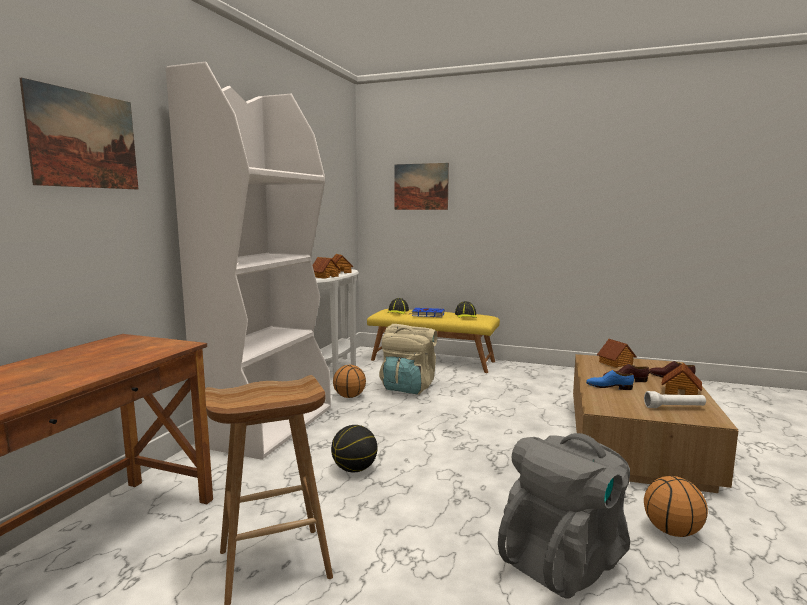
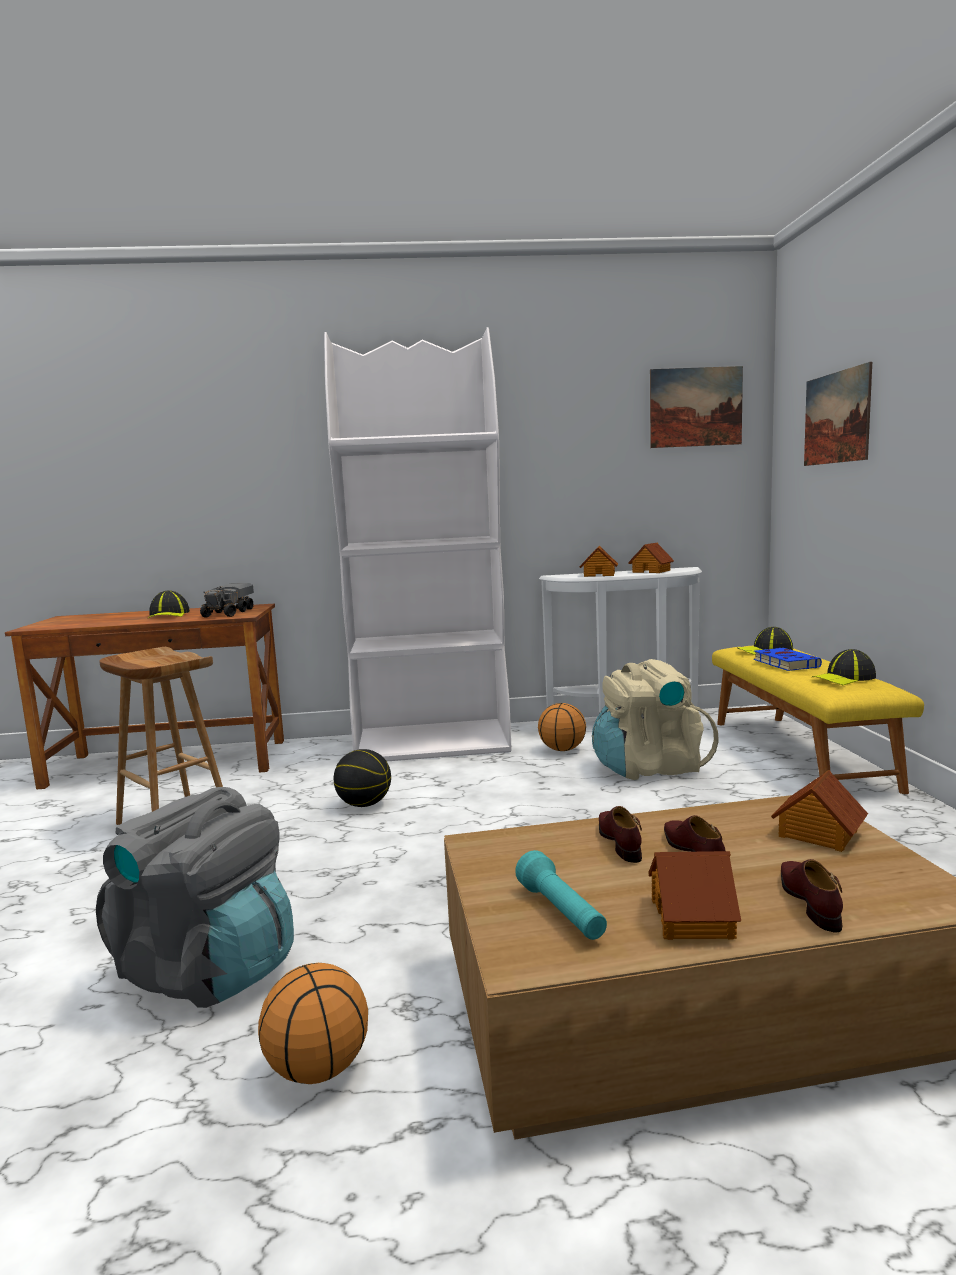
camera: 65 degrees right, 0 degrees up
picture [19,78,138,189] -> picture moved to [650,366,743,448]
blue shoe [586,370,634,390] -> brown shoe [599,806,642,863]
white flashlight [644,391,706,408] -> turquoise flashlight [515,850,607,940]
none -> cap [147,591,190,619]
none -> toy truck [200,583,254,617]

